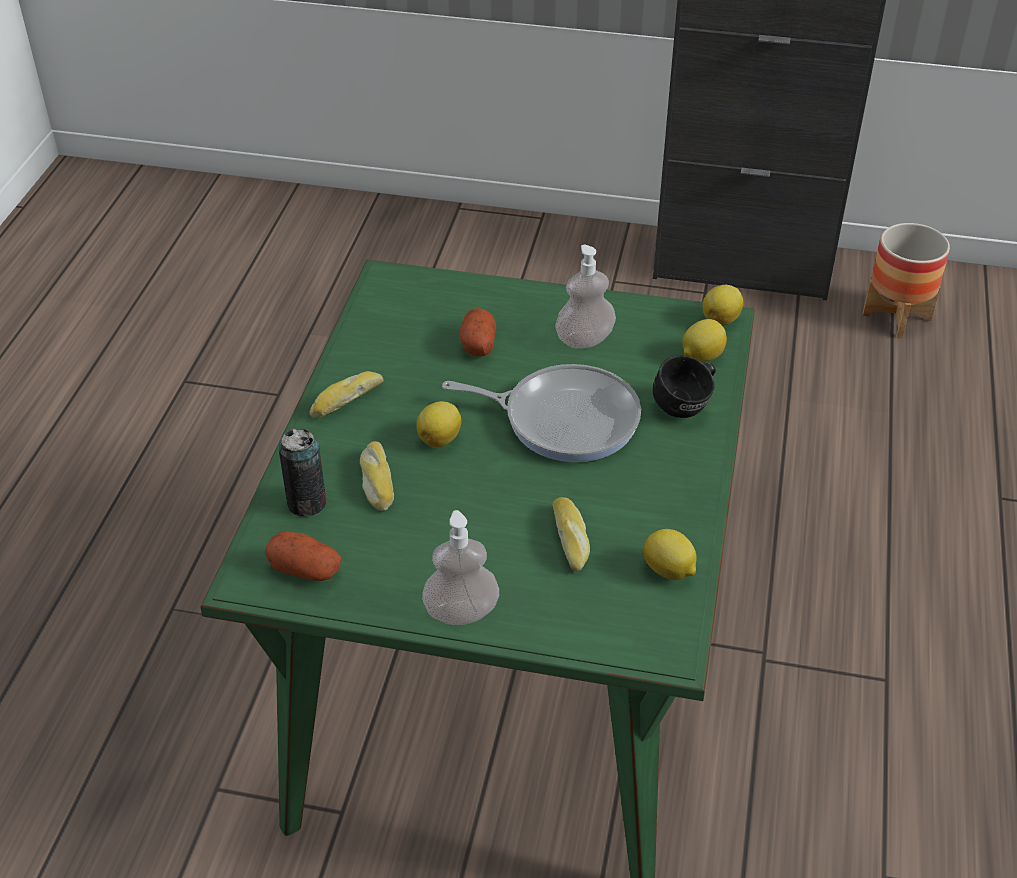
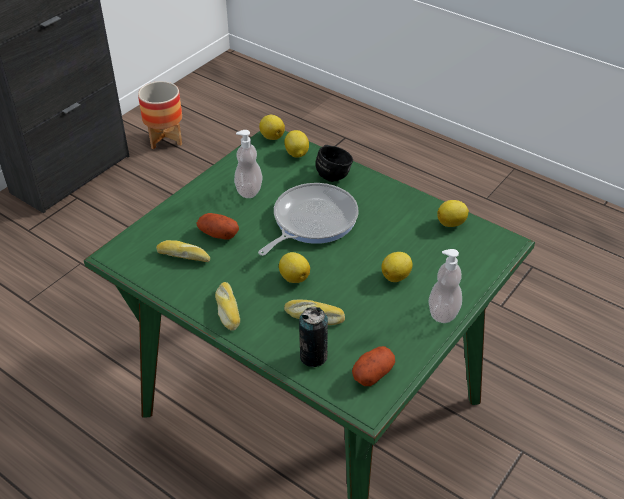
camera: 65 degrees left, 0 degrees up
bread [552,497,590,572] -> bread moved to [156,240,210,262]
none -> lemon [382,252,413,282]

